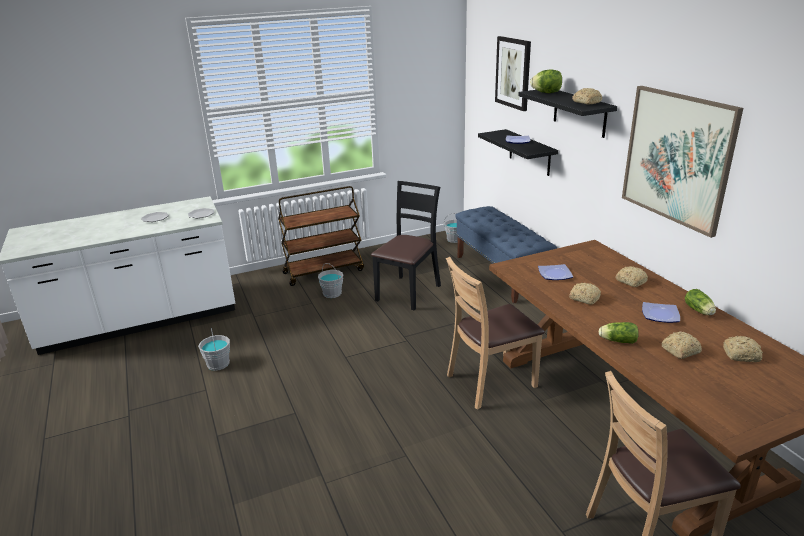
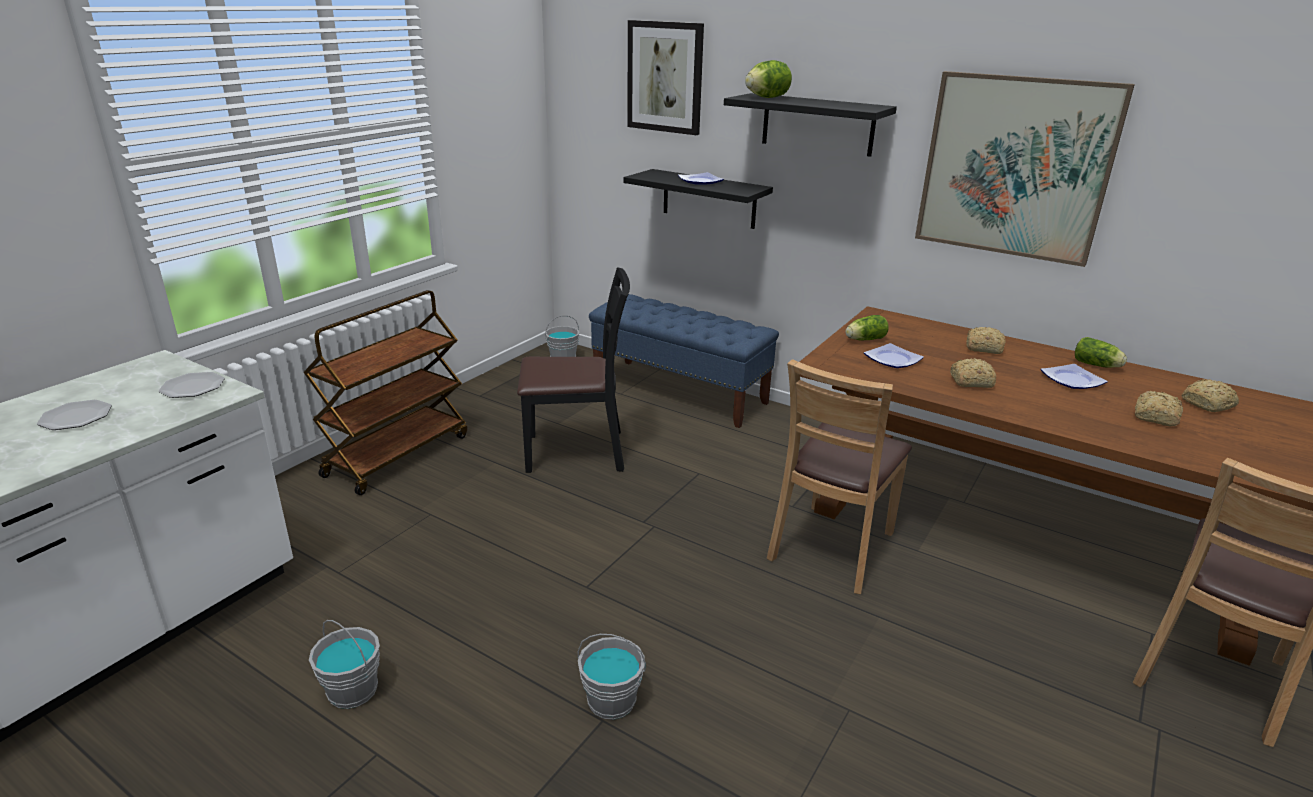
camera: 35 degrees left, 0 degrees up
grey bucket [318,263,343,298] -> grey bucket moved to [578,634,646,720]
black chair [371,181,441,310] -> black chair turned 90 degrees clockwise [517,267,630,473]
bread [572,88,602,105] -> none
lettuce [599,322,639,344] -> lettuce moved to [845,315,889,341]

